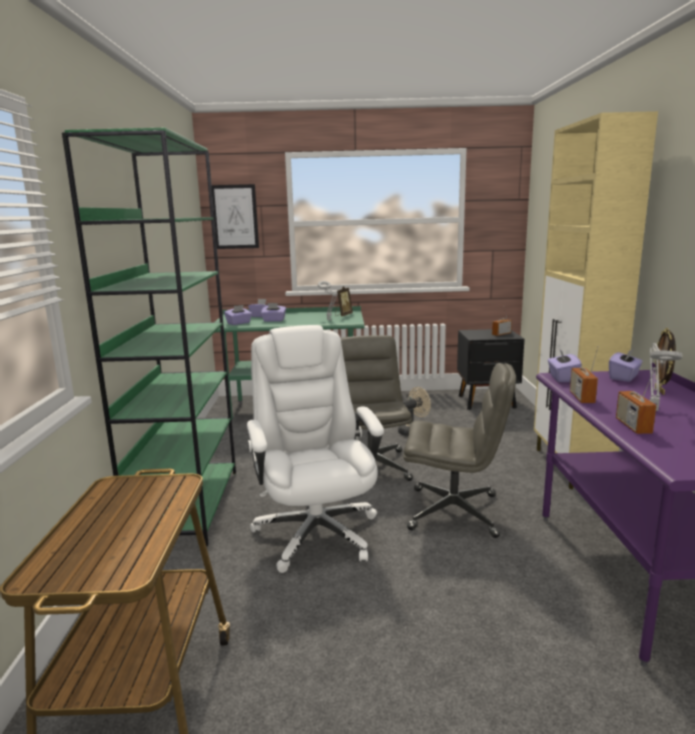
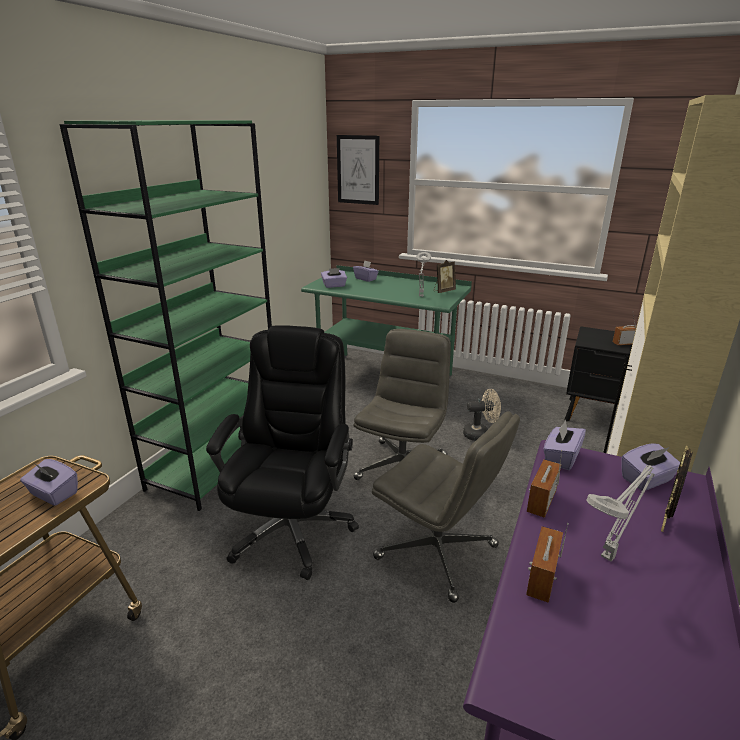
camera: 25 degrees right, 10 degrees up
white office chair [247,325,384,573] -> black office chair [206,325,359,580]
purple tissue box [261,303,286,322] -> purple tissue box moved to [20,459,78,506]

